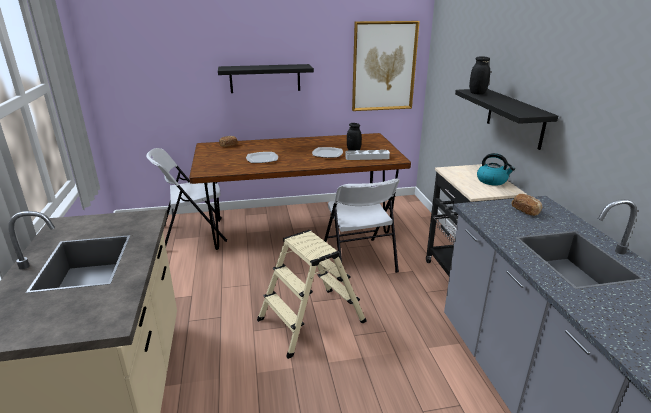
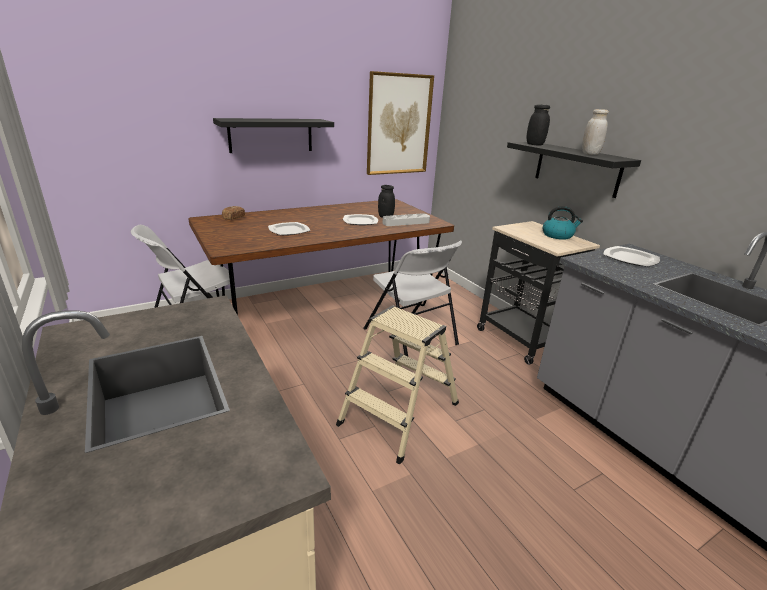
camera: 20 degrees left, 0 degrees up
bread [511,194,542,216] -> plate [604,246,660,267]
none -> white jar [582,109,609,155]

